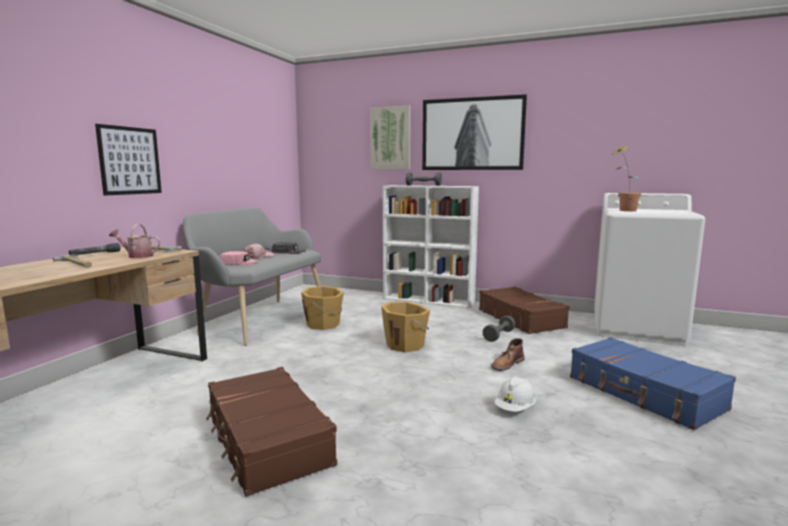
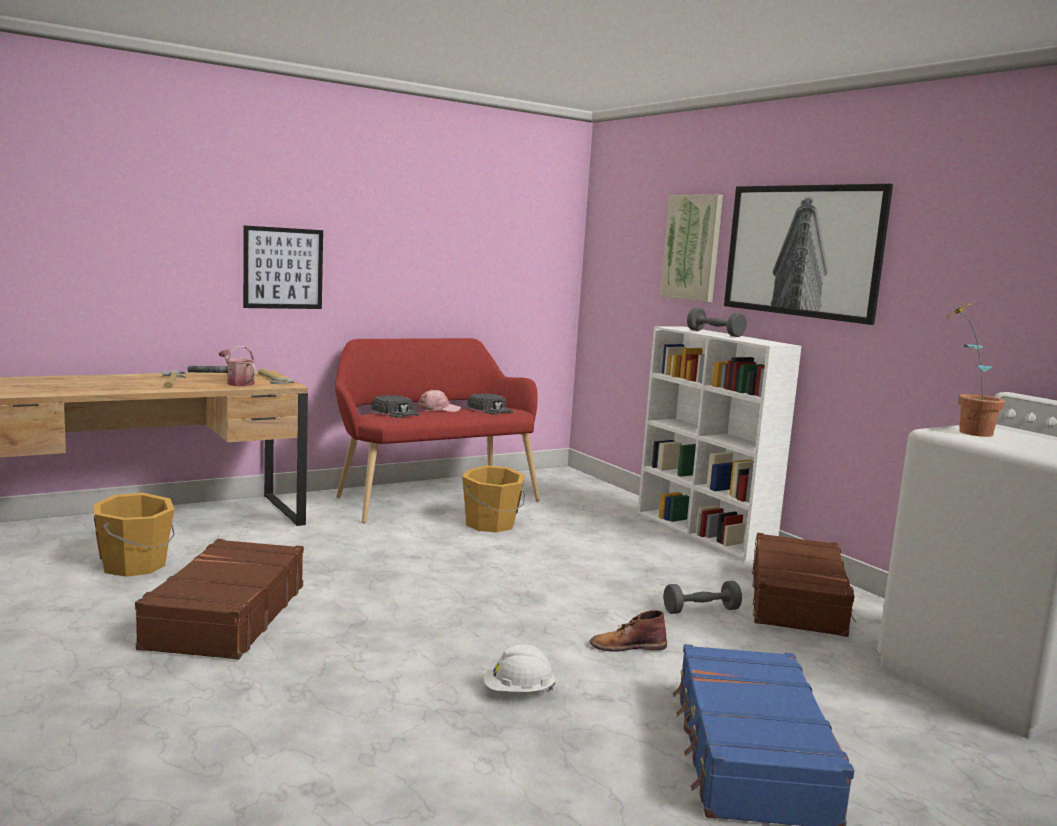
camera: 35 degrees right, 0 degrees up
grey bench [183,207,321,346] -> red bench [335,338,540,523]
pink cap [219,251,258,266] -> black cap [372,395,420,418]
orange bucket [381,302,430,352] -> orange bucket moved to [93,493,175,577]

